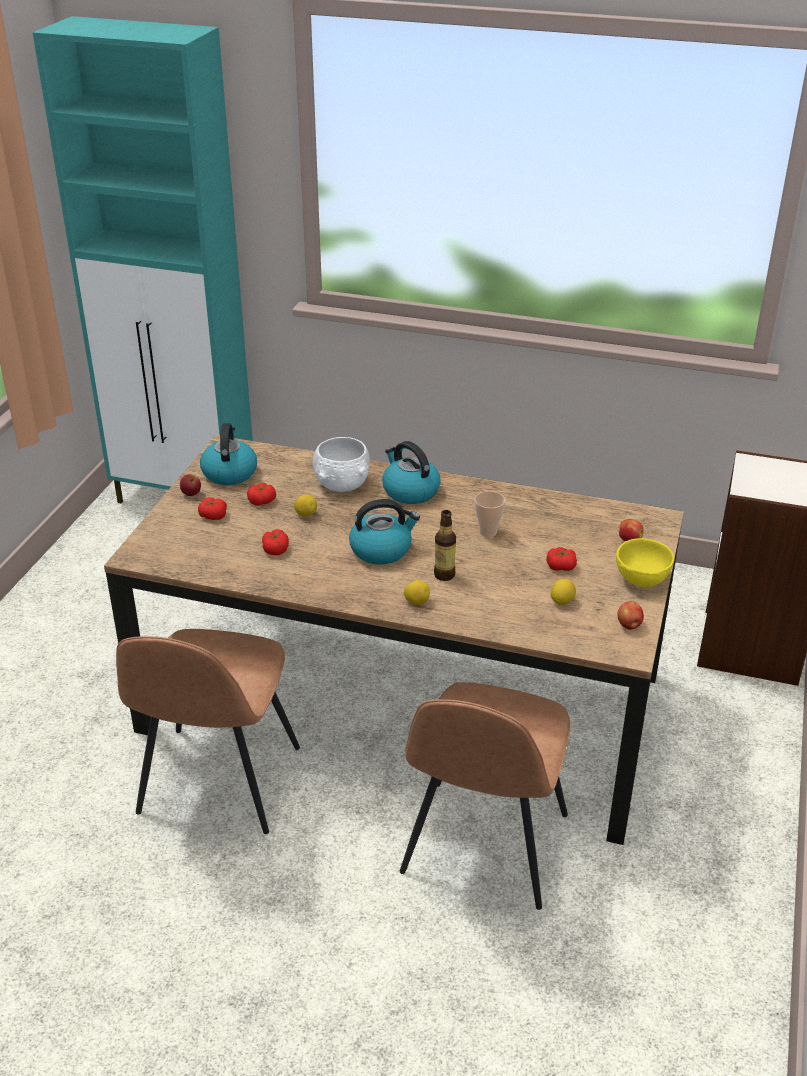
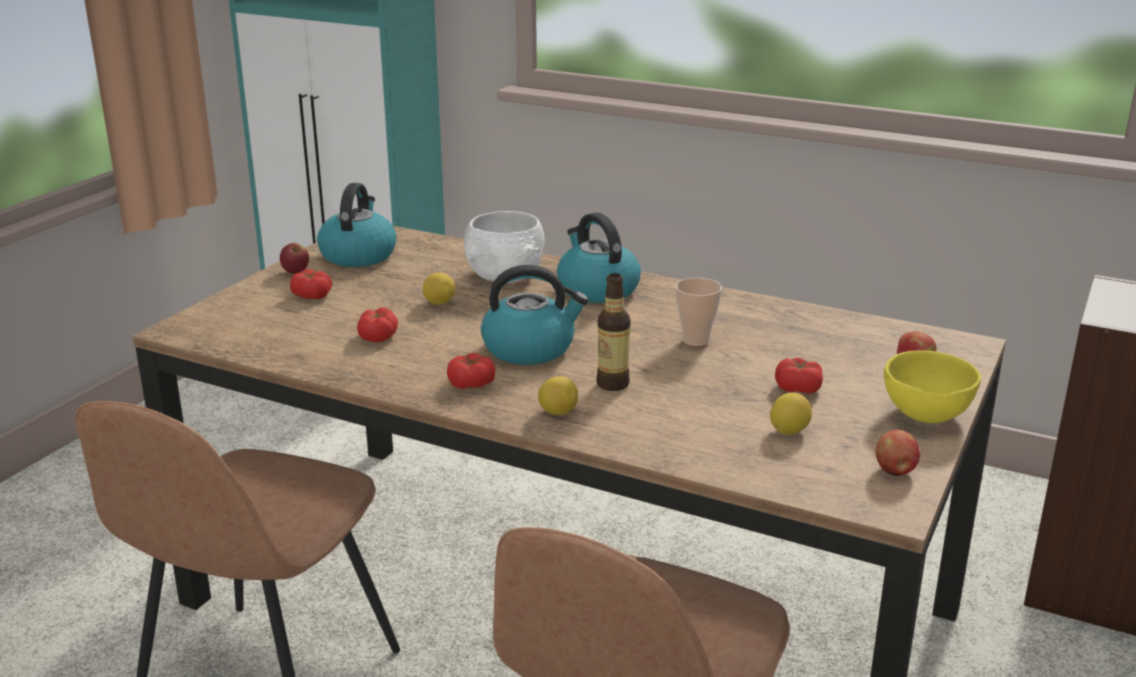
camera: 10 degrees right, 10 degrees down
tomato [247,483,276,506] -> tomato moved to [447,353,495,389]

